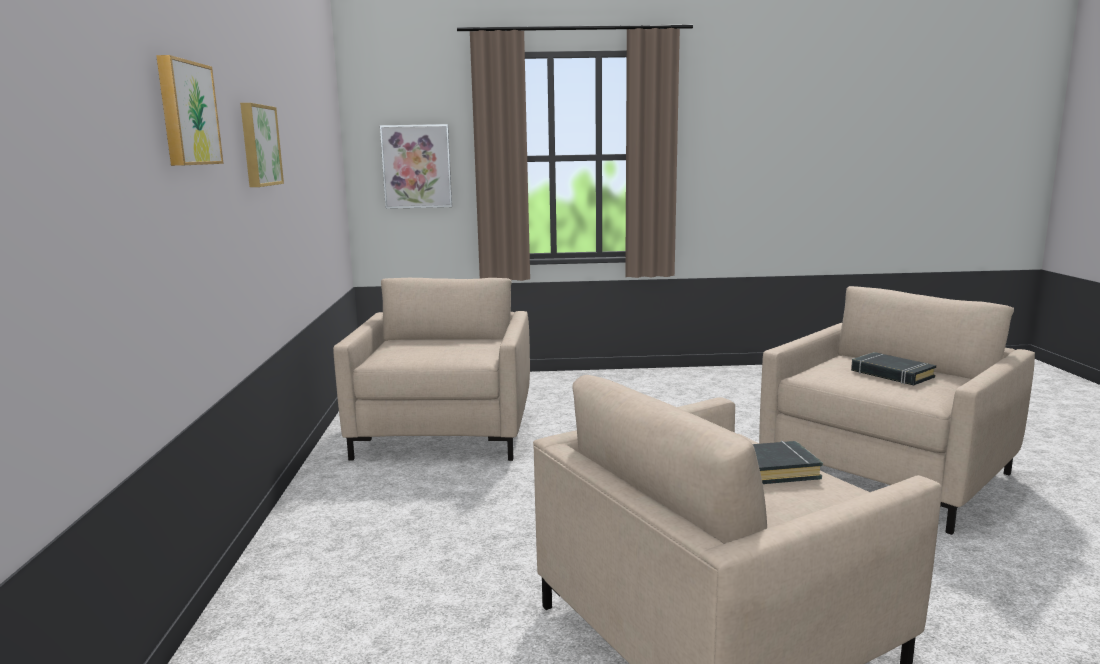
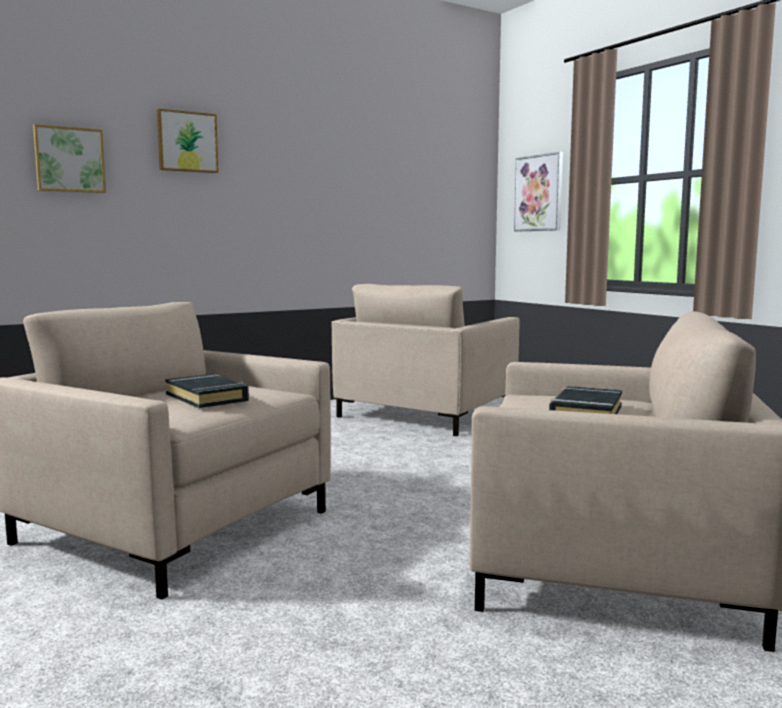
camera: 60 degrees right, 5 degrees down
picture [240,103,284,187] -> picture moved to [33,124,106,193]
beige armchair [333,278,530,461] -> beige armchair turned 150 degrees clockwise [331,284,519,436]

